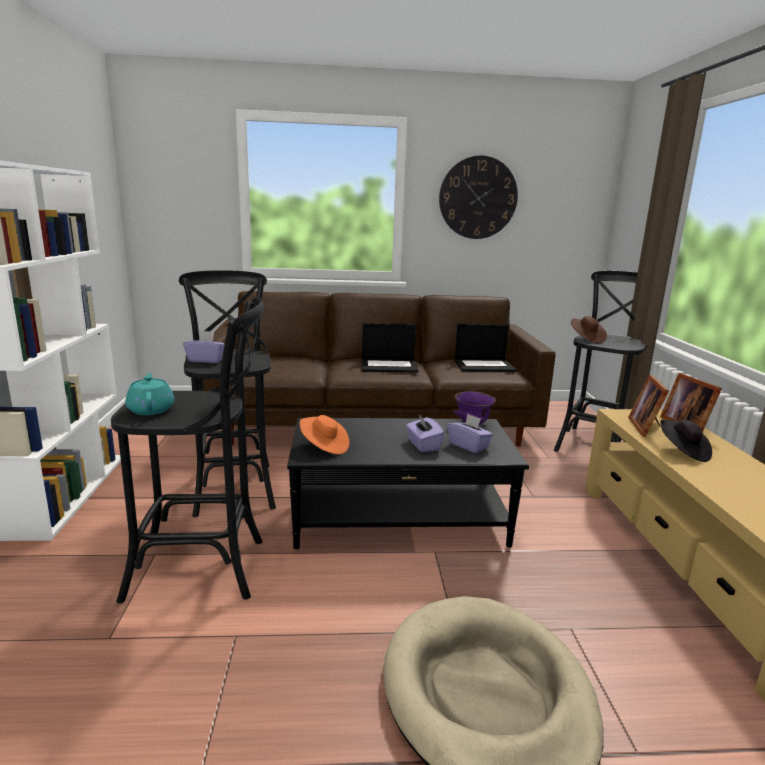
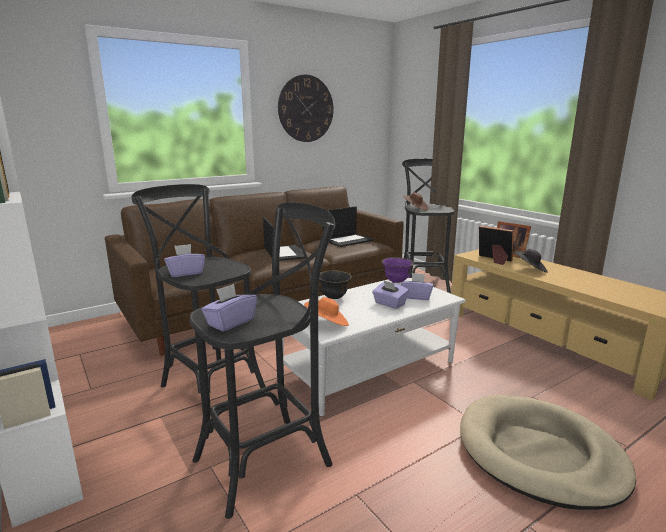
camera: 30 degrees left, 0 degrees up
turquoise teapot [125,373,174,415] -> purple tissue box [201,284,257,331]
black coffee table [287,418,529,550] -> white coffee table [282,278,466,417]
laptop [362,323,419,373] -> laptop turned 75 degrees counterclockwise [263,217,305,261]
picture frame [628,375,669,437] -> picture frame turned 150 degrees clockwise [479,226,514,265]
none -> black bowl [319,271,352,299]

